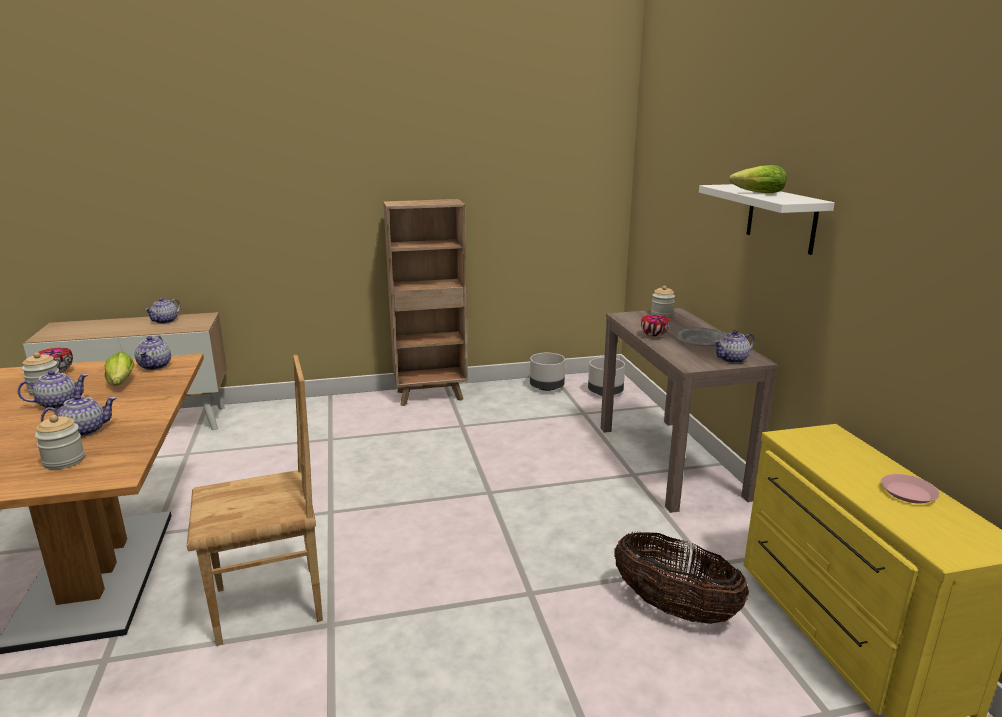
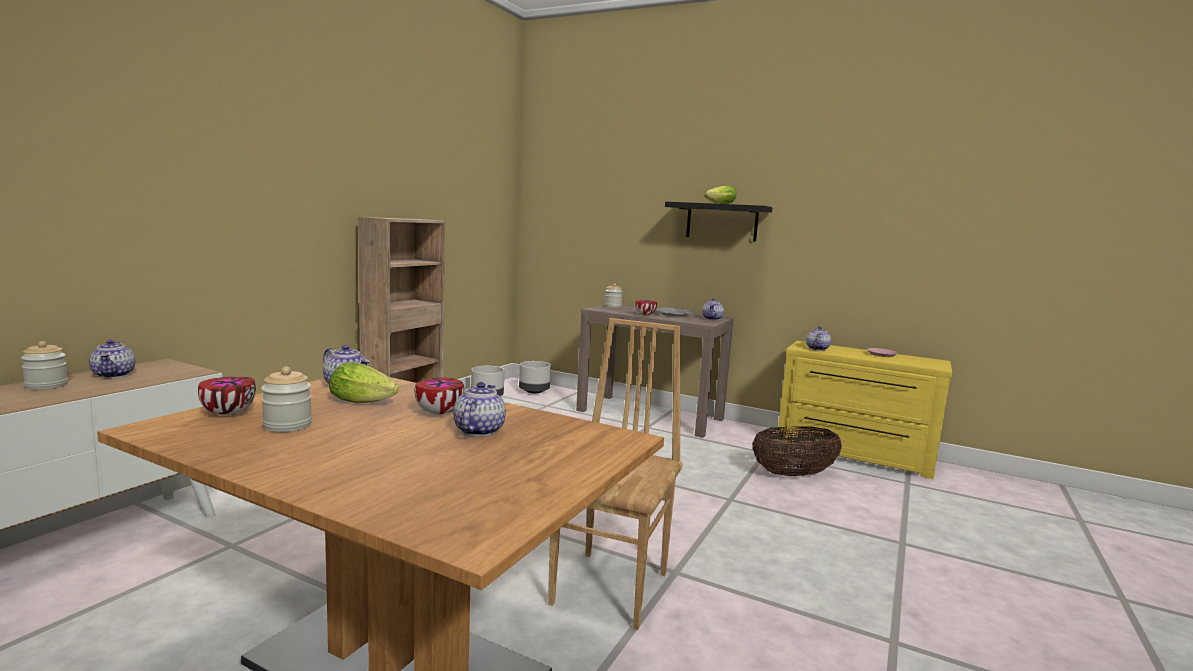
camera: 50 degrees left, 10 degrees down
teapot [18,370,88,409] -> teapot moved to [806,326,831,351]
jar [35,415,85,470] -> jar moved to [21,341,68,390]
white shelf [699,184,835,255] -> black shelf [665,202,773,242]
none -> bowl [415,377,464,414]

